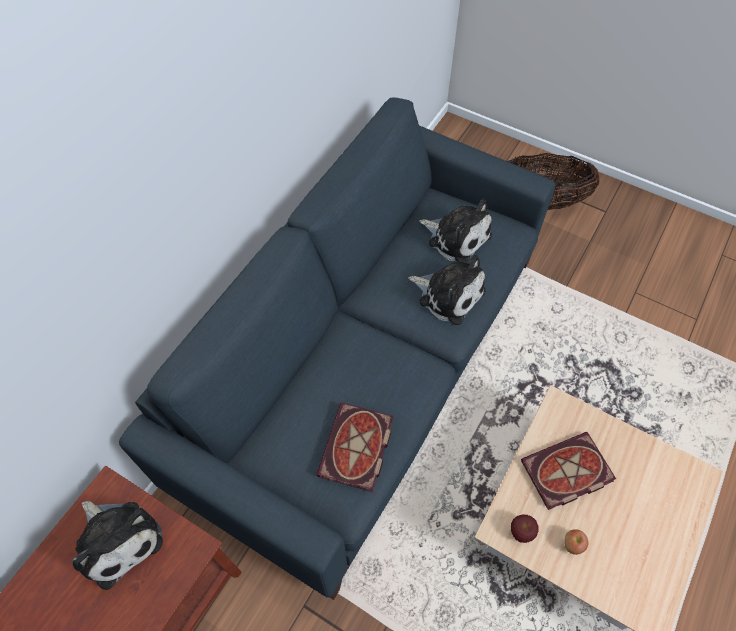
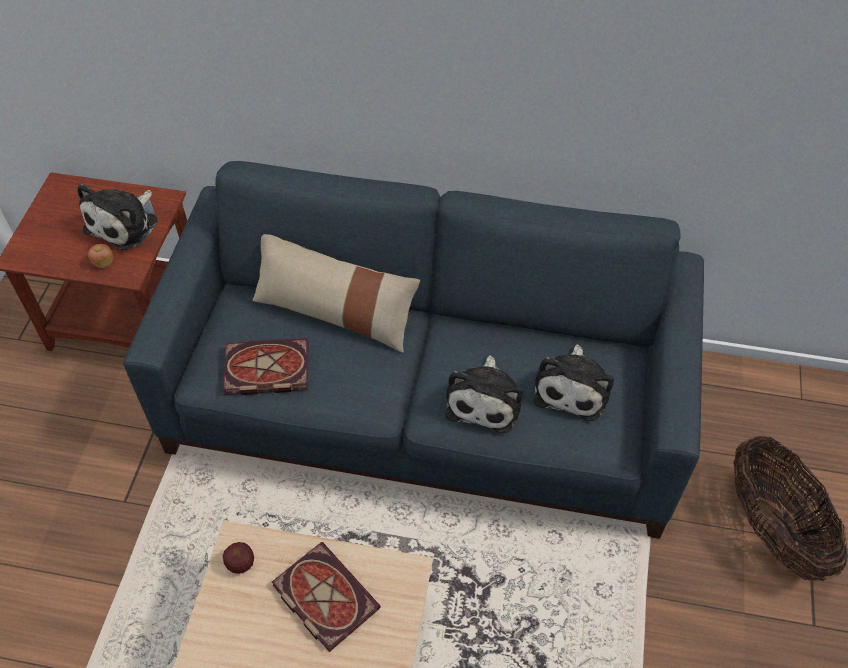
camera: 70 degrees right, 5 degrees down
apple [564,529,588,555] -> apple moved to [88,244,113,268]
none -> beige pillow [253,234,420,353]

